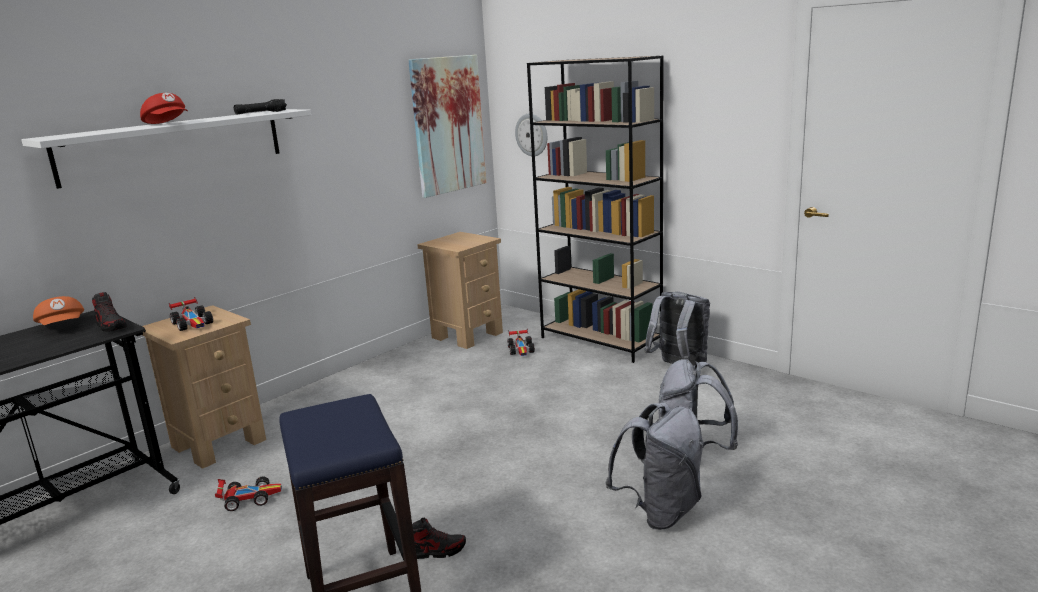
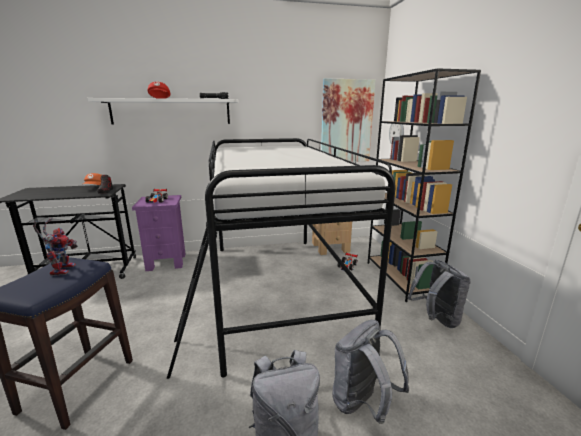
camera: 35 degrees right, 0 degrees up
beige nightstand [142,305,266,469] -> purple nightstand [132,195,185,271]
toy car [215,476,282,511] -> none
shoe [412,518,466,559] -> none
none -> toy robot [33,218,78,276]
none -> black bed [167,138,396,379]

